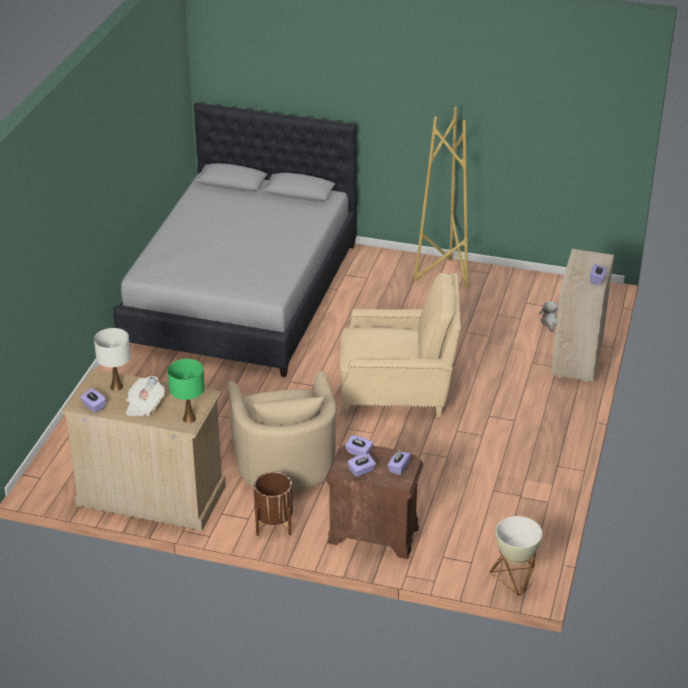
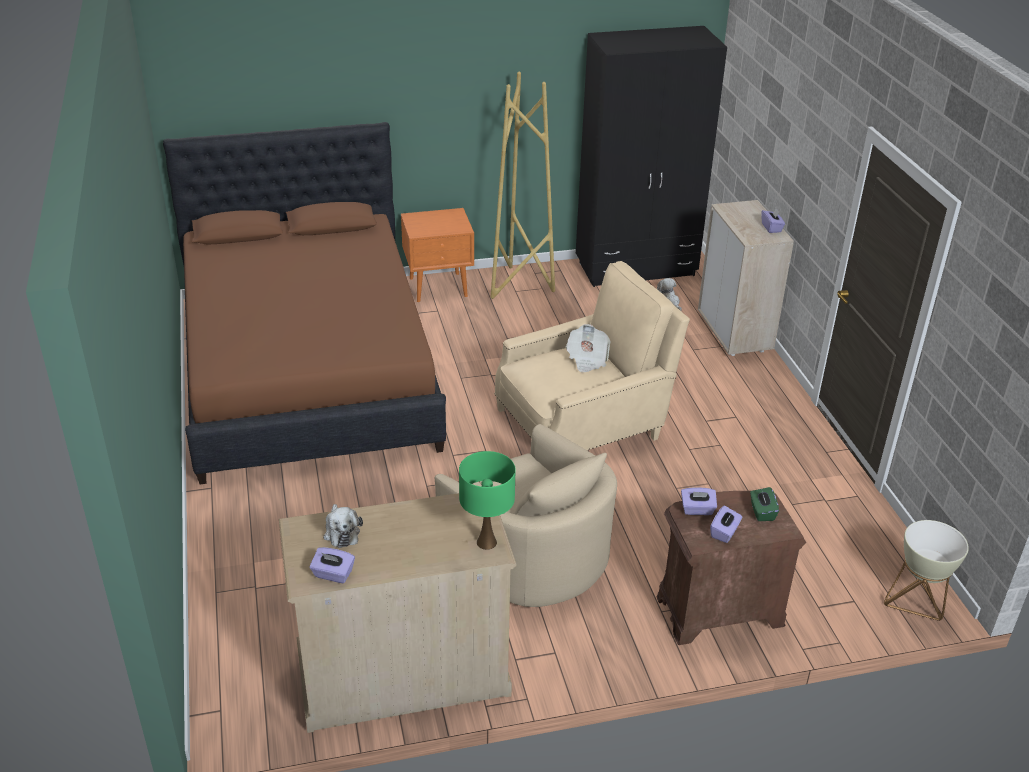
camera: 30 degrees left, 0 degrees up
white table lamp [94,328,131,391] -> plush toy [323,504,363,548]
grey bed [113,103,357,377] -> brown bed [163,122,446,484]
newspaper [126,376,165,416] -> newspaper moved to [566,324,611,372]
brown planter [254,472,293,536] -> none
purple tissue box [387,450,411,475] -> green tissue box [750,487,779,521]
none -> orange nightstand [401,208,474,302]
none -> black wardrobe [576,26,727,287]

